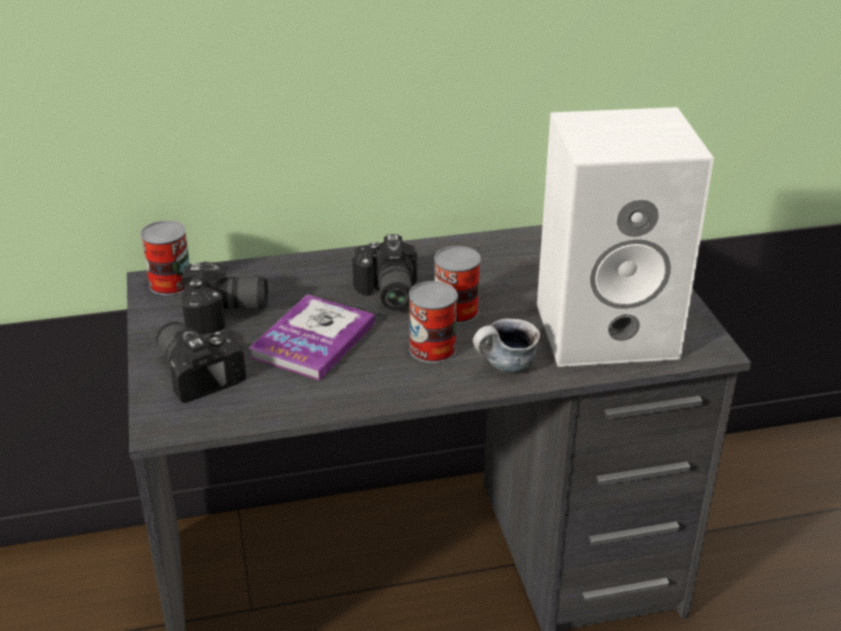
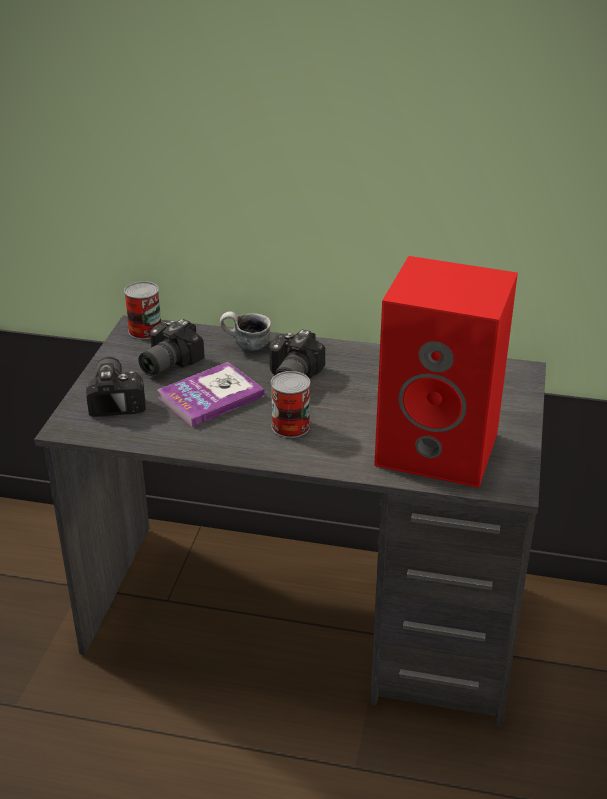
camera: 25 degrees right, 0 degrees up
camera [181,262,268,334] -> camera turned 105 degrees clockwise [138,319,205,376]
can [434,246,481,324] -> none
mug [473,319,540,372] -> mug moved to [220,312,271,351]
white speaker [537,107,714,367] -> red speaker [374,256,518,488]

